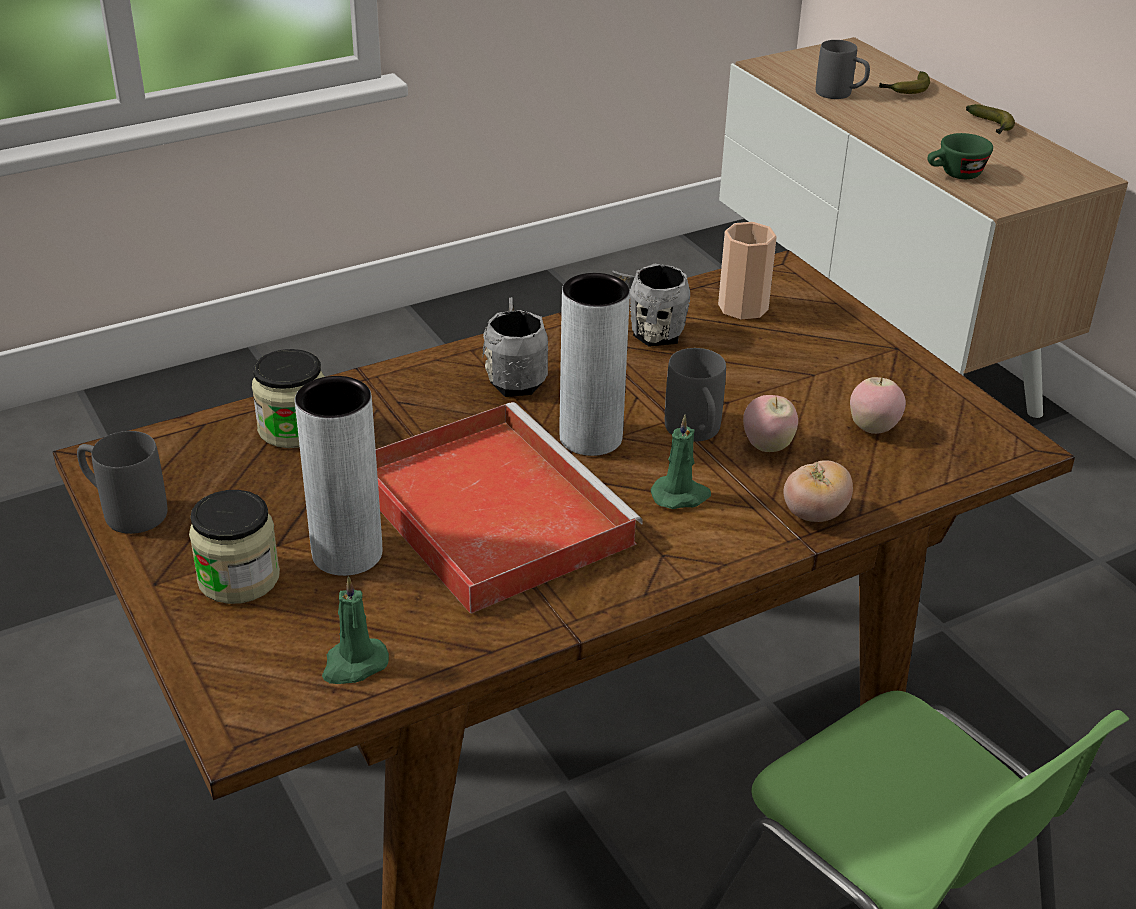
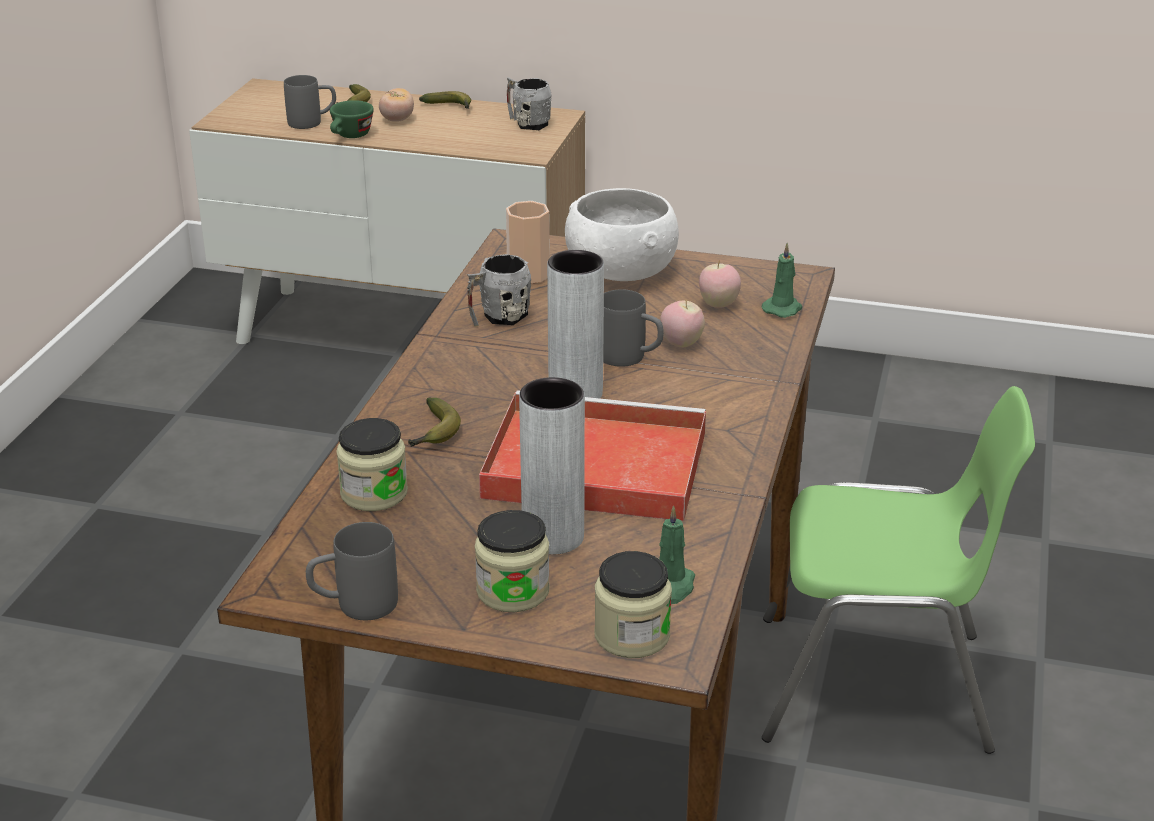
camera: 45 degrees left, 5 degrees down
grey mug [482,297,548,397] -> grey mug moved to [507,77,551,130]
green candle [651,414,711,509] -> green candle moved to [762,242,802,318]
tomato [784,460,853,522] -> tomato moved to [379,88,414,122]
green cup [927,133,993,179] -> green cup moved to [330,100,374,138]
none -> banana [408,398,461,447]
none -> white bowl [565,188,679,281]
none -> jar [594,551,672,658]

